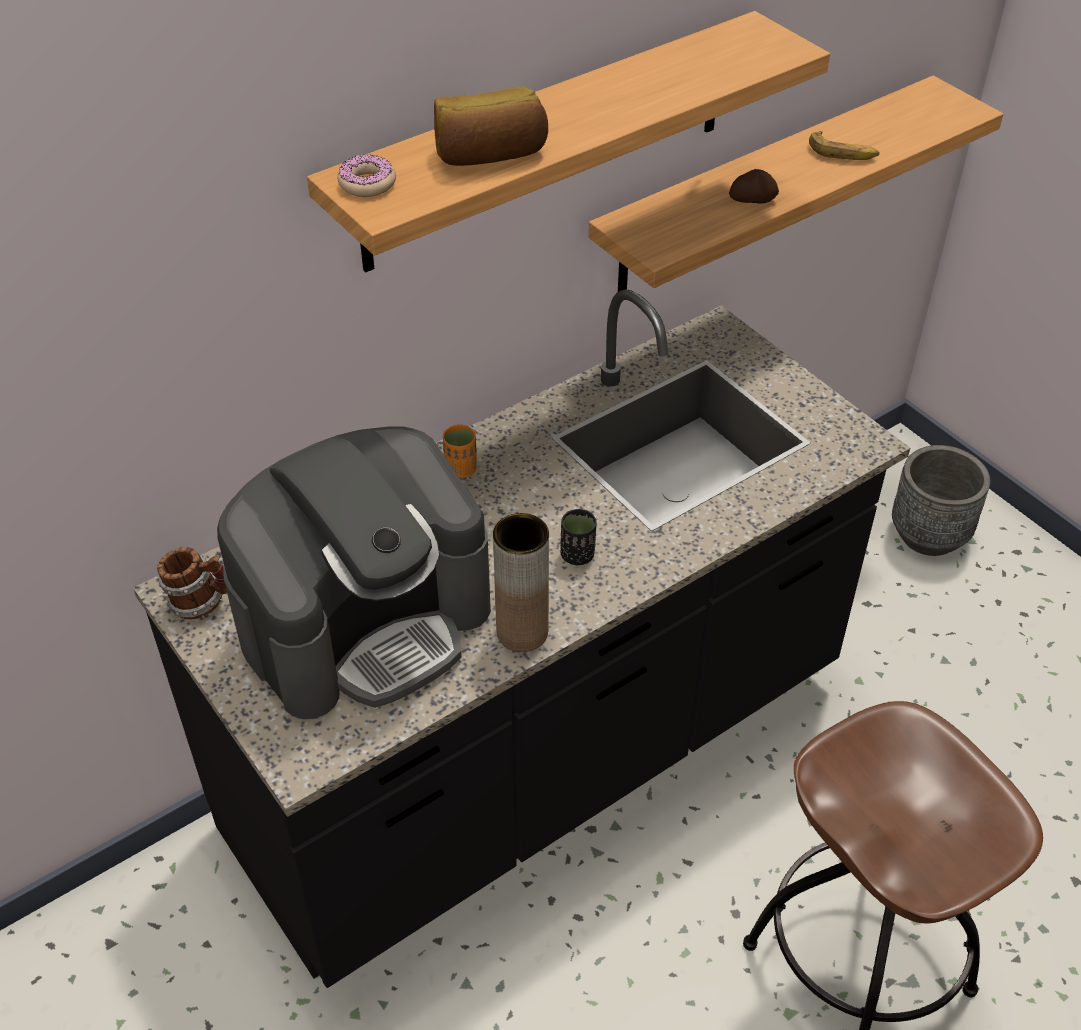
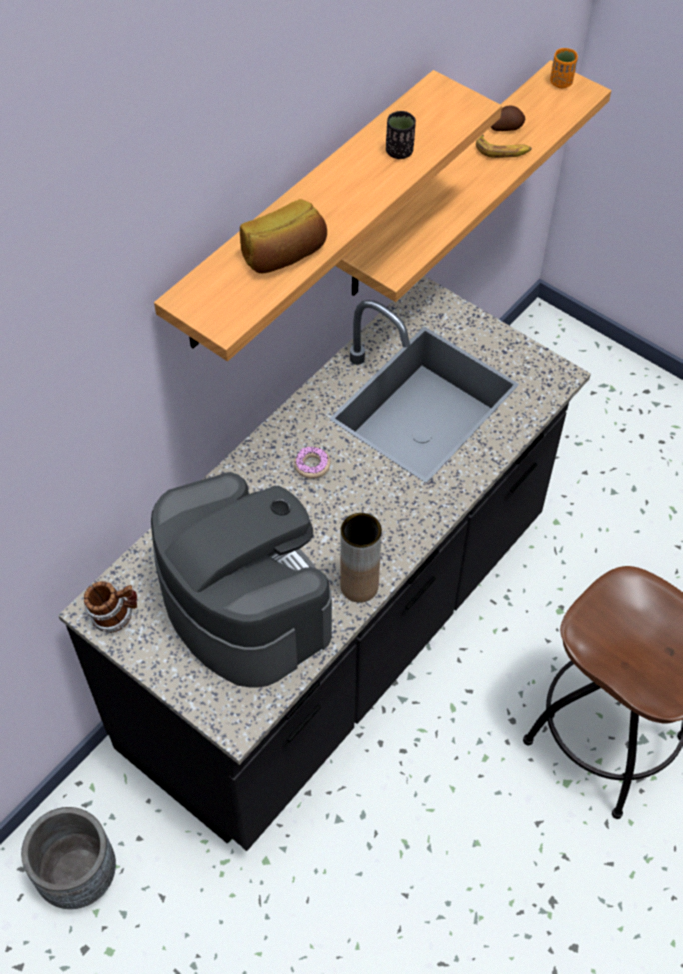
camera: 15 degrees left, 10 degrees up
coffee machine [217,426,491,719] -> coffee machine turned 75 degrees counterclockwise [151,472,332,687]
donut [338,154,396,197] -> donut moved to [294,447,331,479]
orange cup [443,425,477,478] -> orange cup moved to [550,48,578,88]
black cup [560,509,597,565] -> black cup moved to [386,111,416,159]
potato [729,169,779,204] -> potato moved to [491,105,525,131]
grey planter [892,445,990,556] -> grey planter moved to [21,807,116,909]

